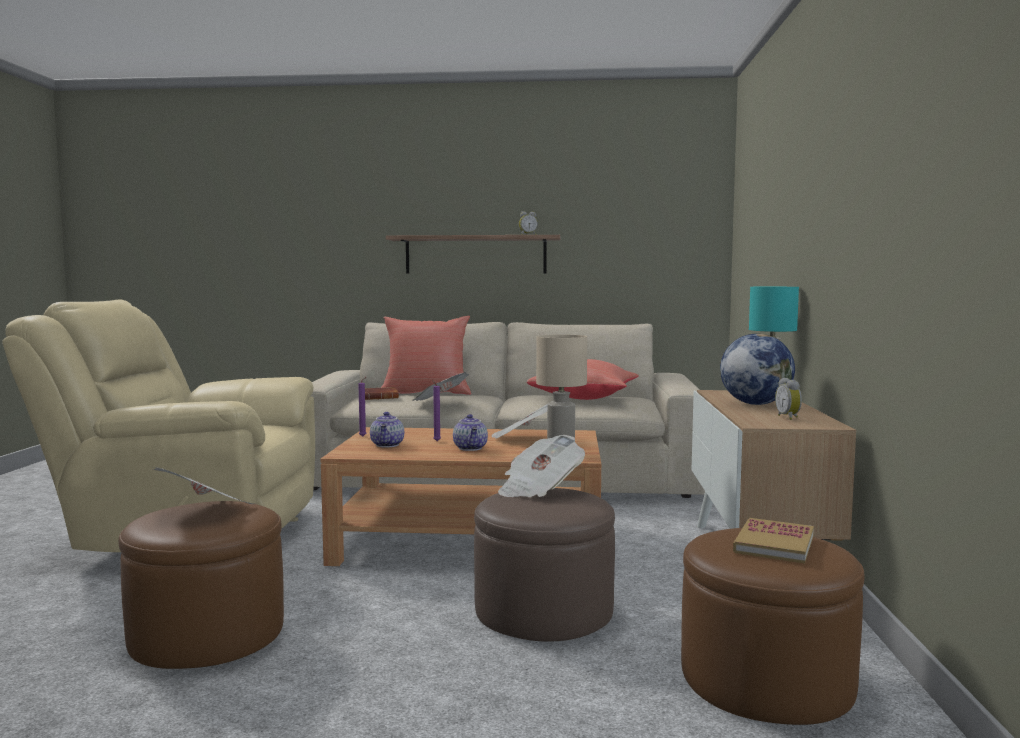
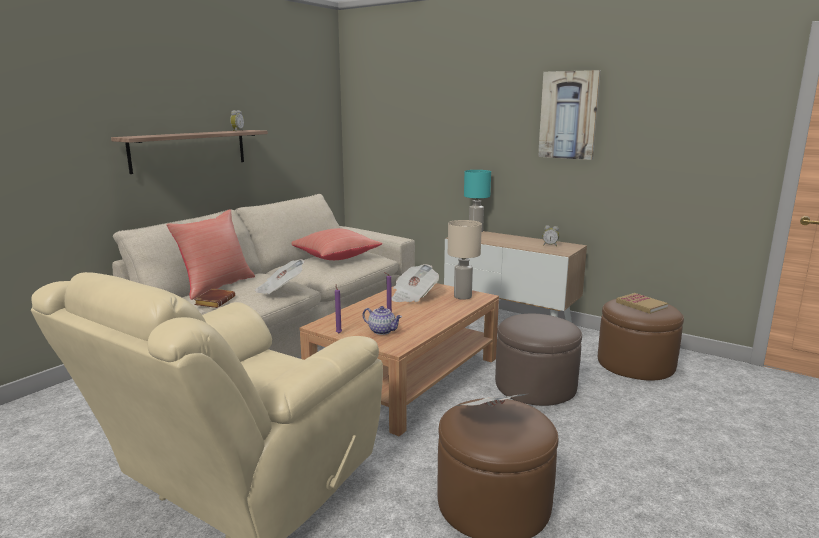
camera: 60 degrees left, 10 degrees up
teapot [453,414,488,451] -> none
newspaper [498,435,585,497] -> none
globe [720,333,795,405] -> none
none -> picture [538,70,601,160]

